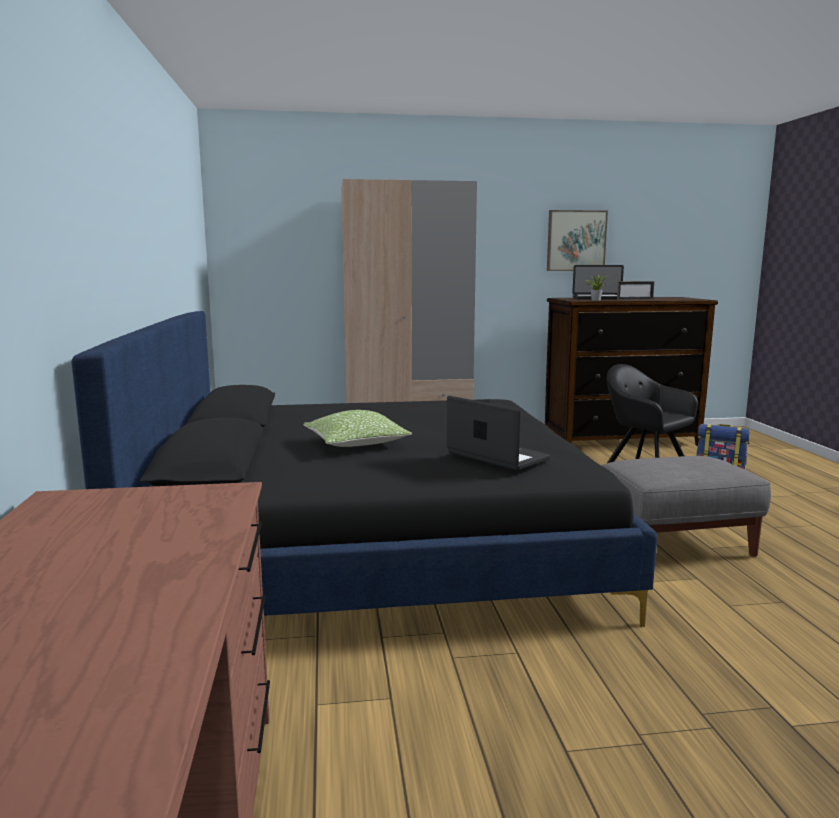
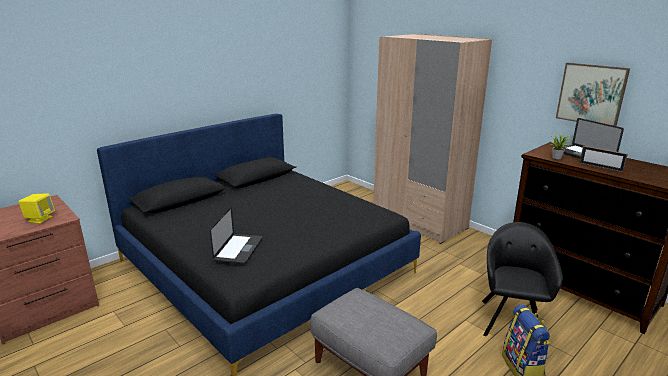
camera: 55 degrees right, 10 degrees up
pillow [304,410,412,447] -> none
none -> yellow speaker [18,194,55,223]

